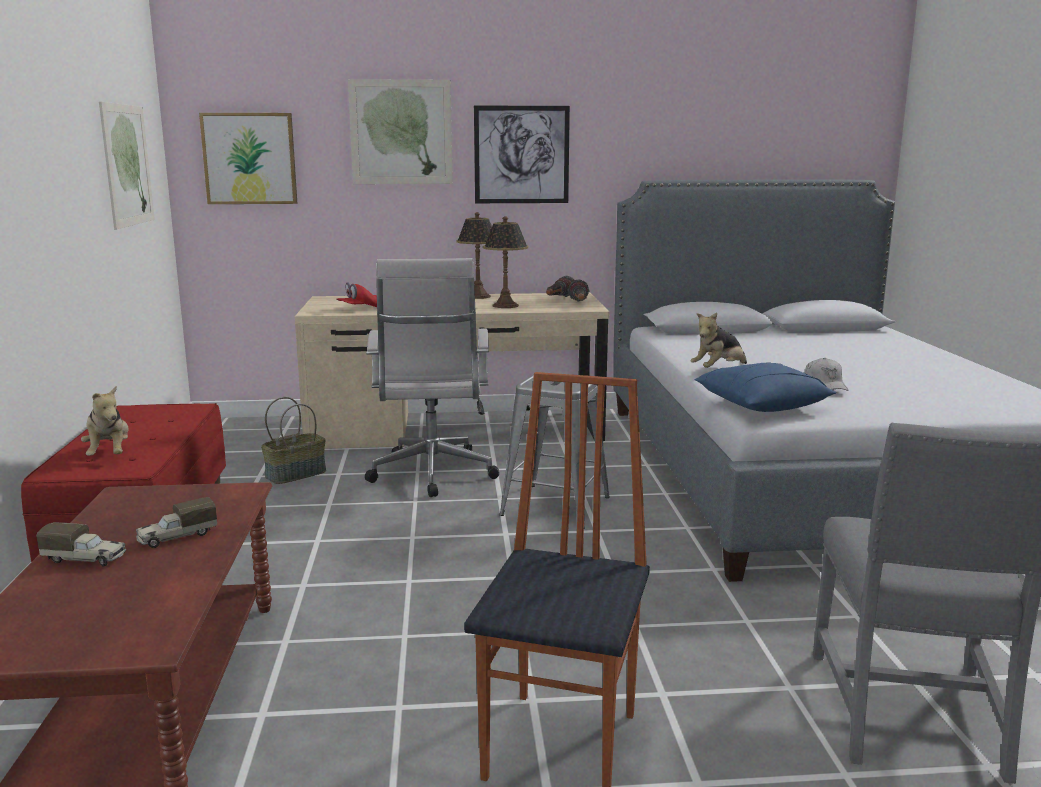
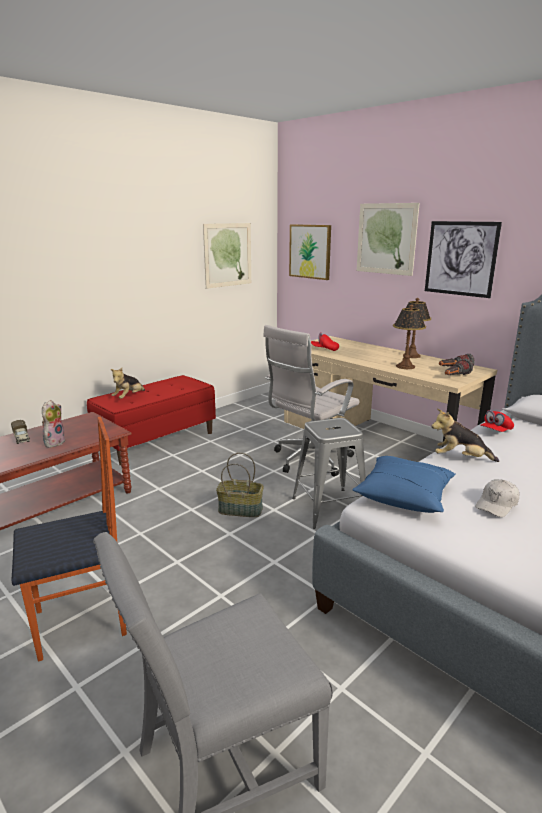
camera: 50 degrees right, 5 degrees up
toy truck [136,497,217,548] -> plush toy [42,400,66,448]
basket [261,397,326,484] -> basket moved to [216,453,264,517]
none -> red cap [480,410,514,432]

